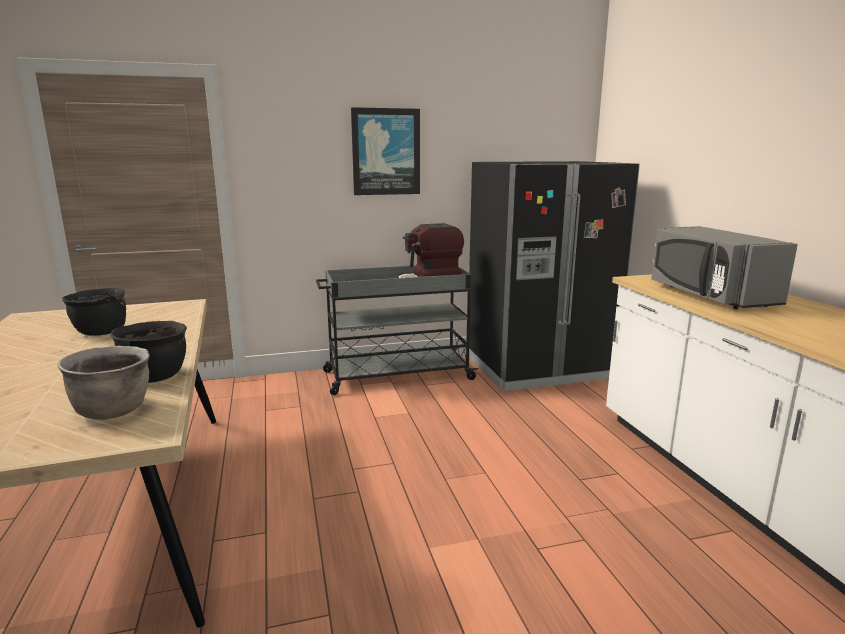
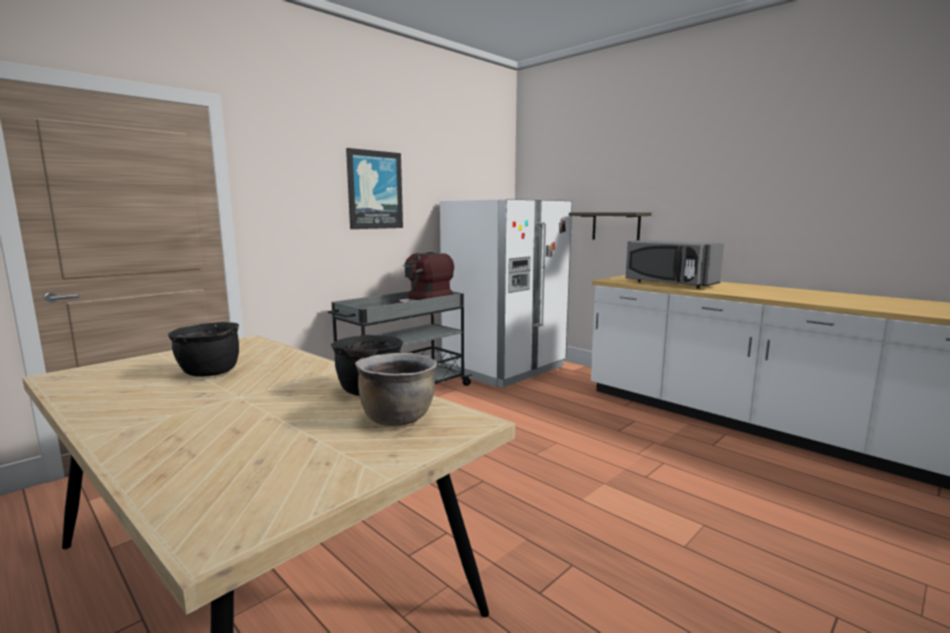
camera: 30 degrees left, 5 degrees down
black fridge [469,161,640,391] -> white fridge [440,199,572,388]
none -> shelf [569,212,651,240]

